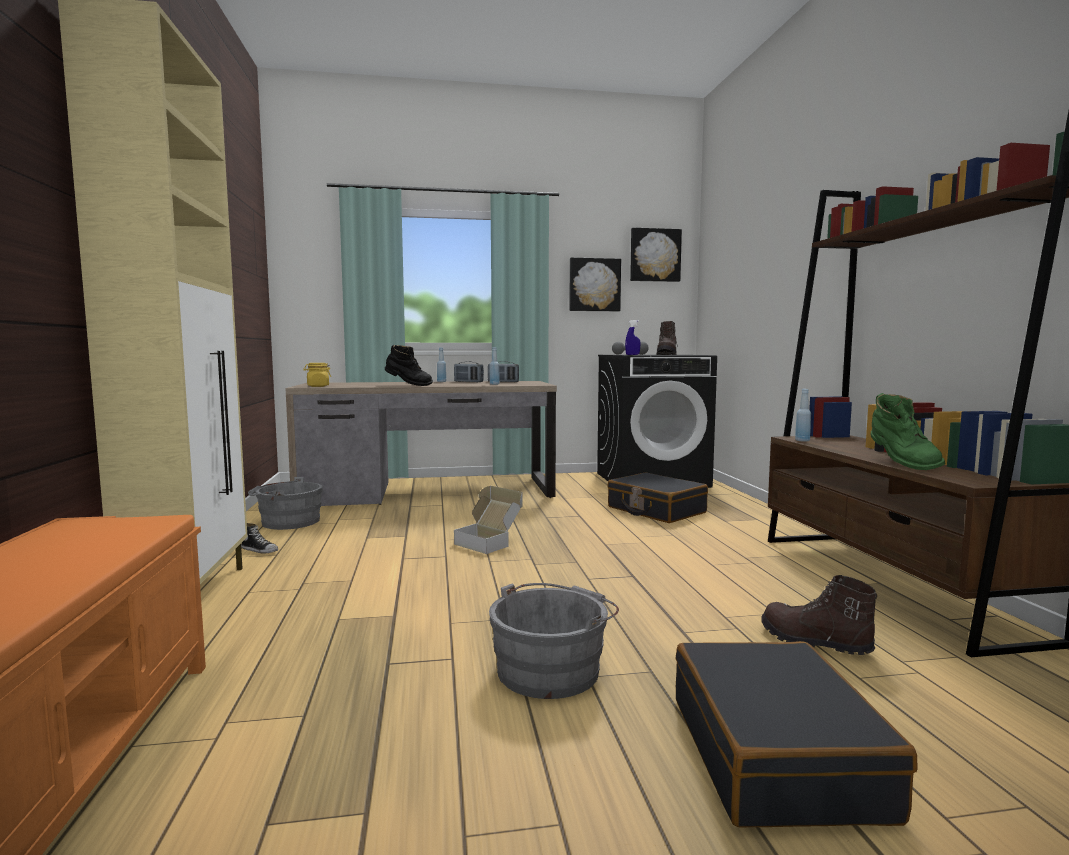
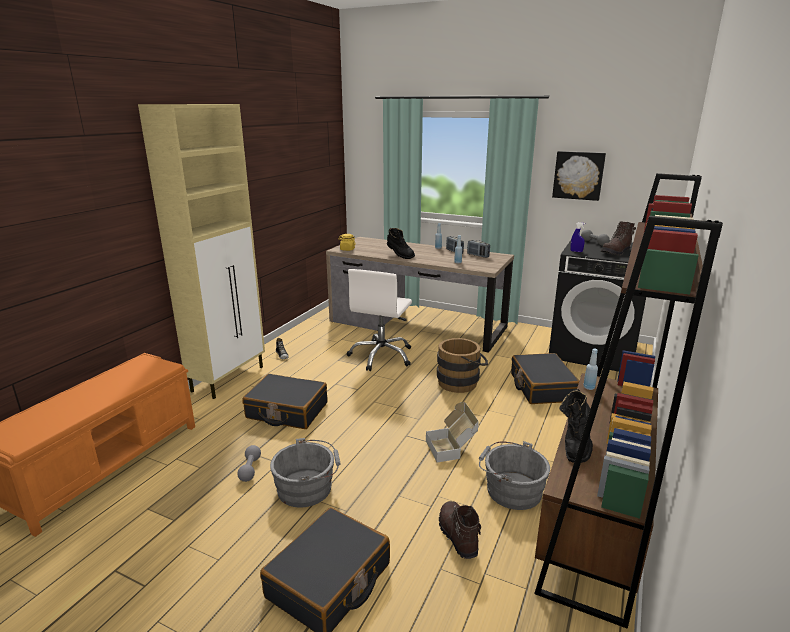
camera: 35 degrees right, 15 degrees up
grey bucket [248,477,323,530] -> grey bucket moved to [479,441,550,510]
cardboard box [454,486,523,554] -> cardboard box moved to [426,402,479,462]
picture [630,228,682,282] -> none
green boot [871,393,945,470] -> black boot [559,389,593,463]
none -> grey dumbbell [237,445,261,482]
none -> black suitcase [242,374,327,429]
none -> white office chair [347,269,412,371]
none -> brown bucket [437,338,488,393]

